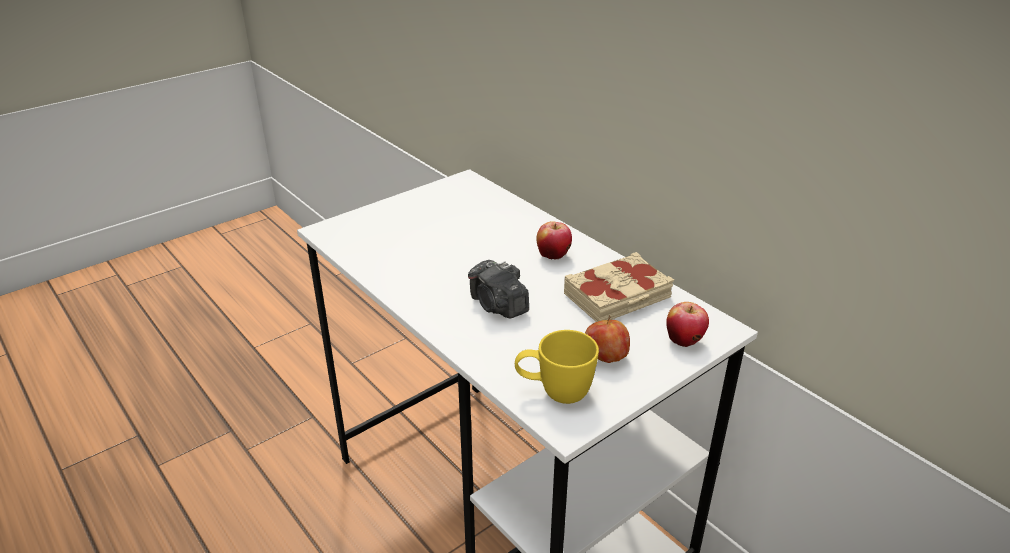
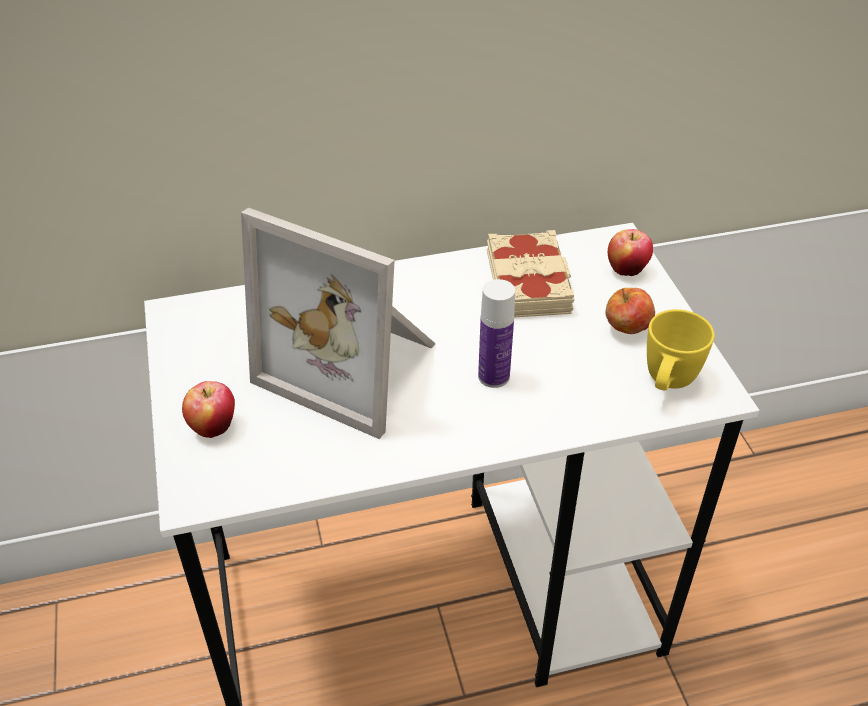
camera: 65 degrees left, 10 degrees up
camera [468,260,529,318] -> bottle [478,279,515,388]
apple [536,221,572,260] -> apple moved to [182,381,235,438]
none -> picture frame [241,208,436,439]

